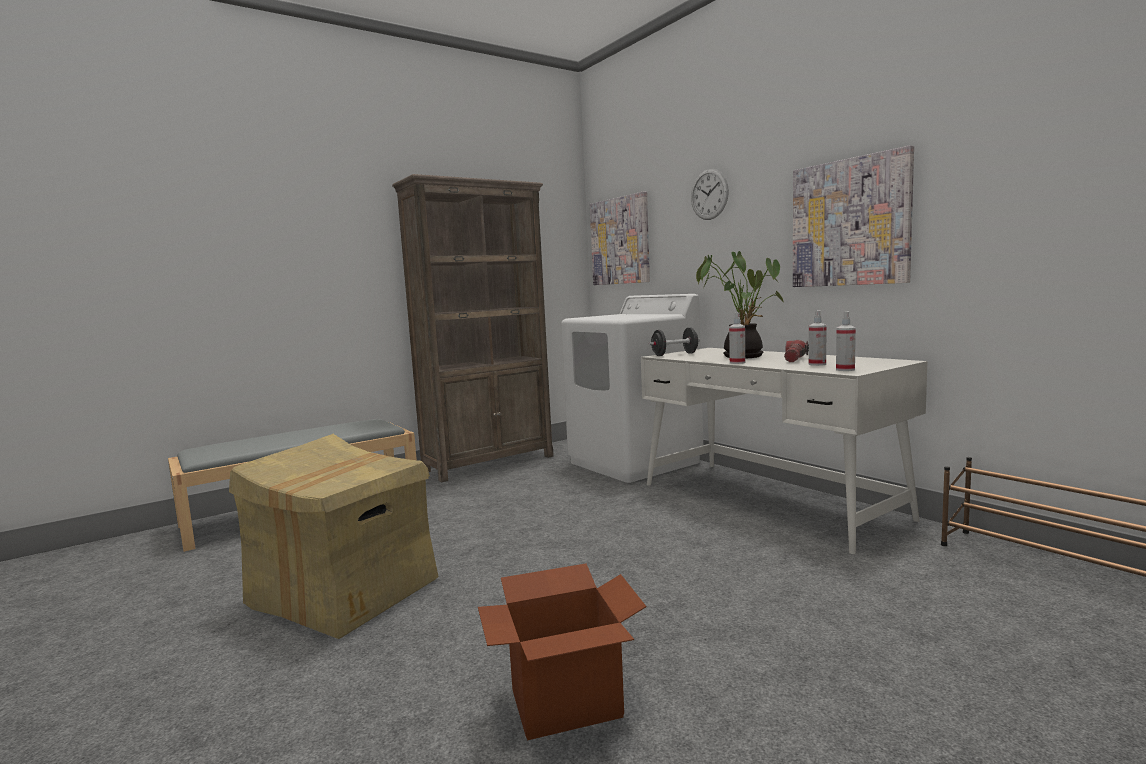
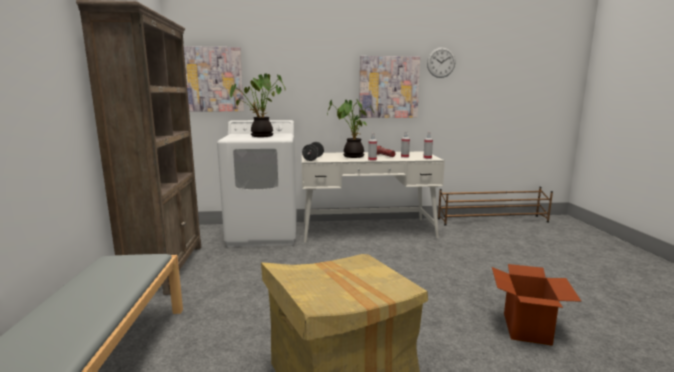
camera: 60 degrees left, 5 degrees up
wall clock [691,169,729,220] -> wall clock moved to [427,47,456,78]
none -> potted plant [230,73,285,137]

